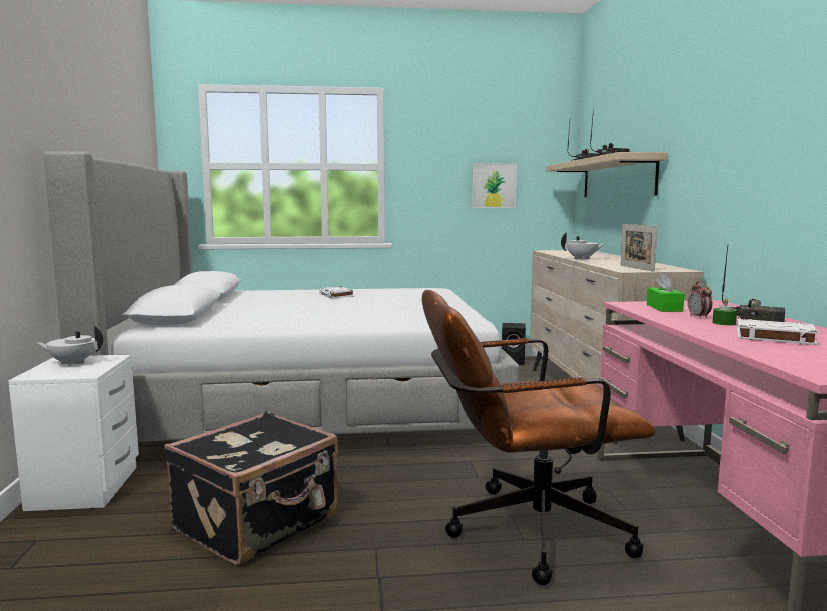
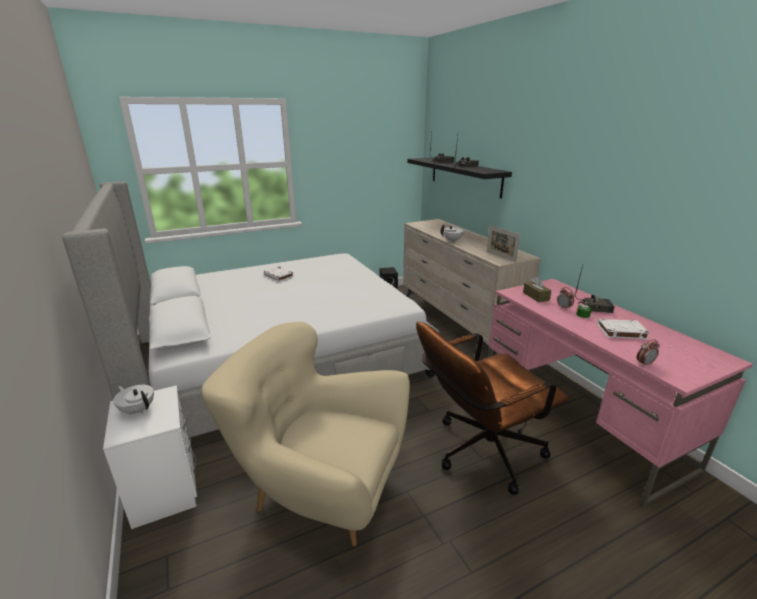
camera: 20 degrees left, 15 degrees up
white teapot [35,326,103,366] -> white teapot turned 60 degrees clockwise [113,385,154,415]
black suitcase [164,411,338,565] -> beige armchair [202,322,410,546]
picture [472,163,517,208] -> none
beige shelf [546,152,667,197] -> black shelf [407,158,512,198]
green tissue box [647,273,684,312] -> brown tissue box [523,276,552,302]
none -> alarm clock [637,339,660,367]

